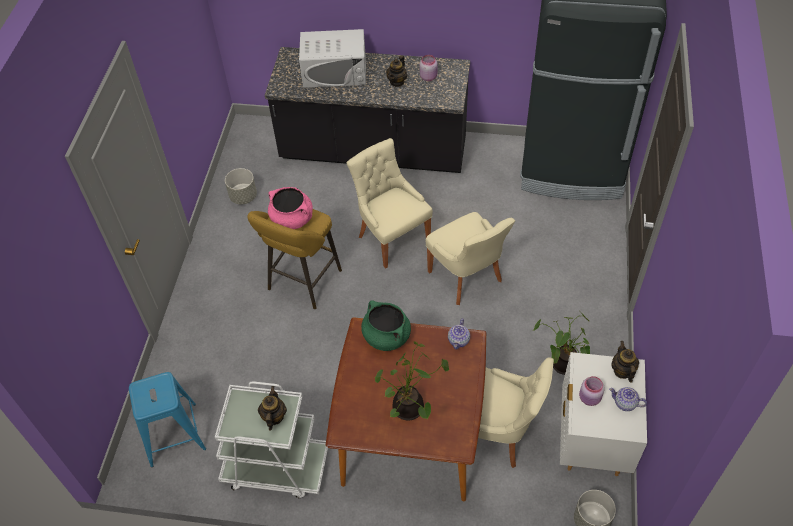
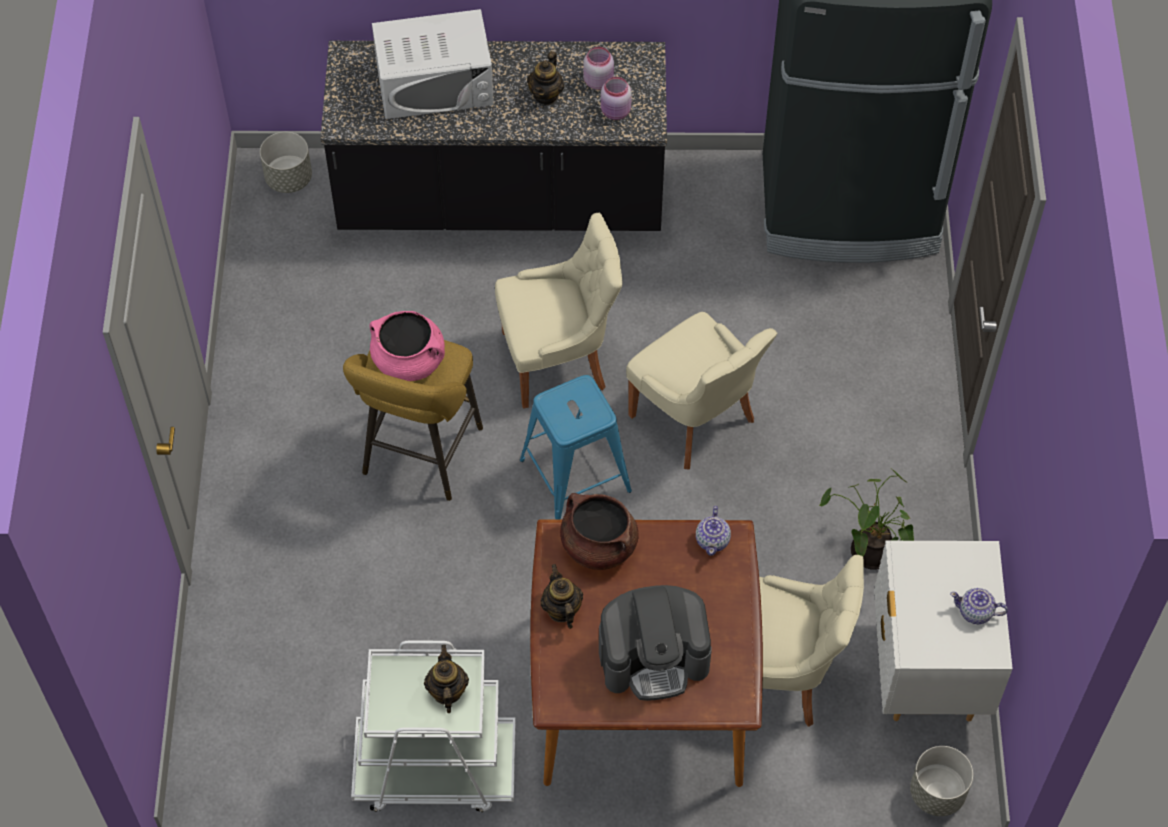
camera: 10 degrees left, 5 degrees up
blue stool [129,372,206,467] -> blue stool moved to [520,375,632,519]
grey planter [225,168,257,204] -> grey planter moved to [260,132,312,193]
beige chair [347,138,433,269] -> beige chair turned 120 degrees clockwise [495,213,623,409]
green cooking pot [361,300,411,351] -> brown cooking pot [560,493,639,570]
potted plant [375,341,449,421] -> coffee machine [599,585,712,701]
pink jar [579,376,605,406] -> pink jar moved to [601,77,632,120]
teapot [611,341,639,383] -> teapot moved to [541,564,583,629]

